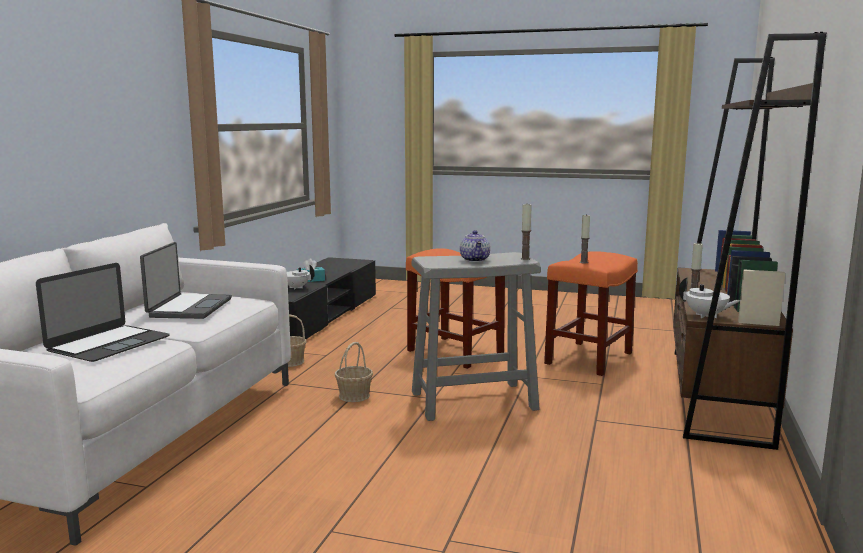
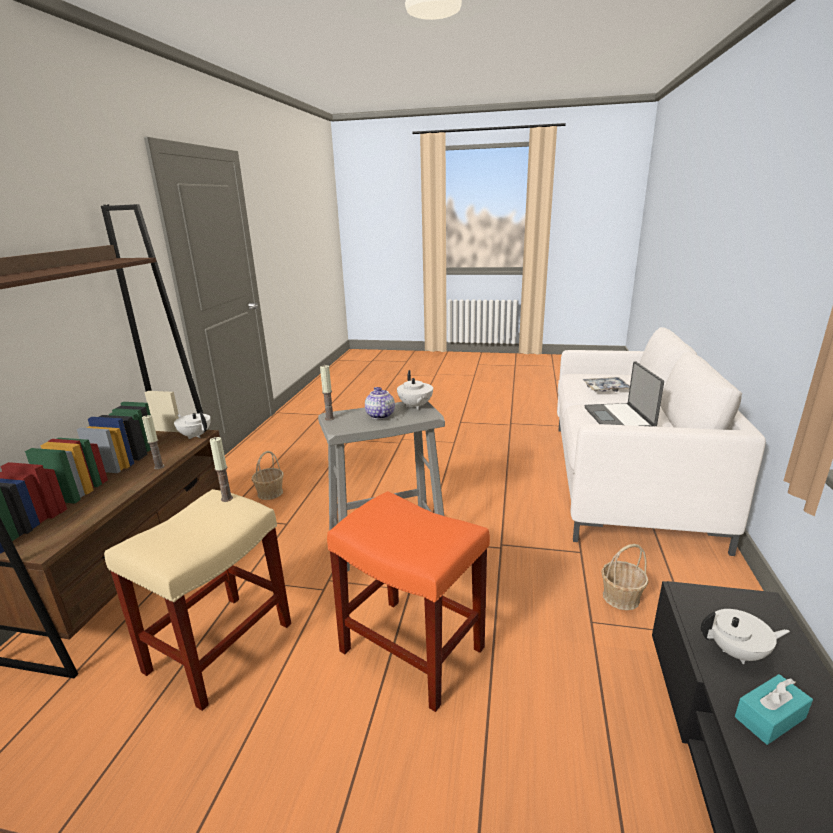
camera: 175 degrees right, 10 degrees up
laptop [36,263,170,362] -> tray [582,377,630,392]
basket [335,342,373,402] -> basket moved to [252,451,284,500]
orange stool [544,251,638,376] -> beige stool [104,489,291,711]
none -> white teapot [397,370,433,410]

